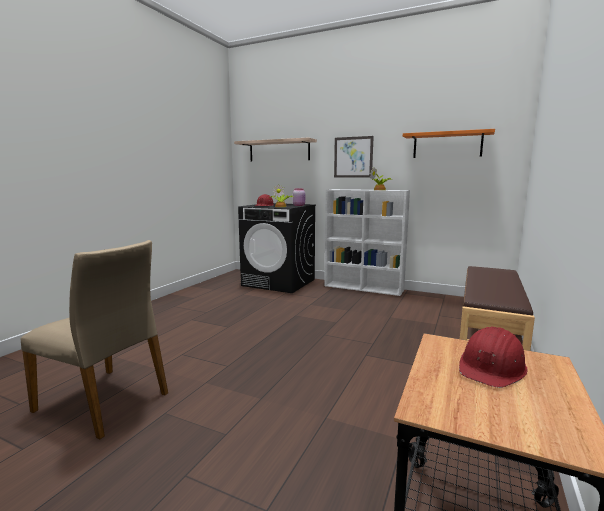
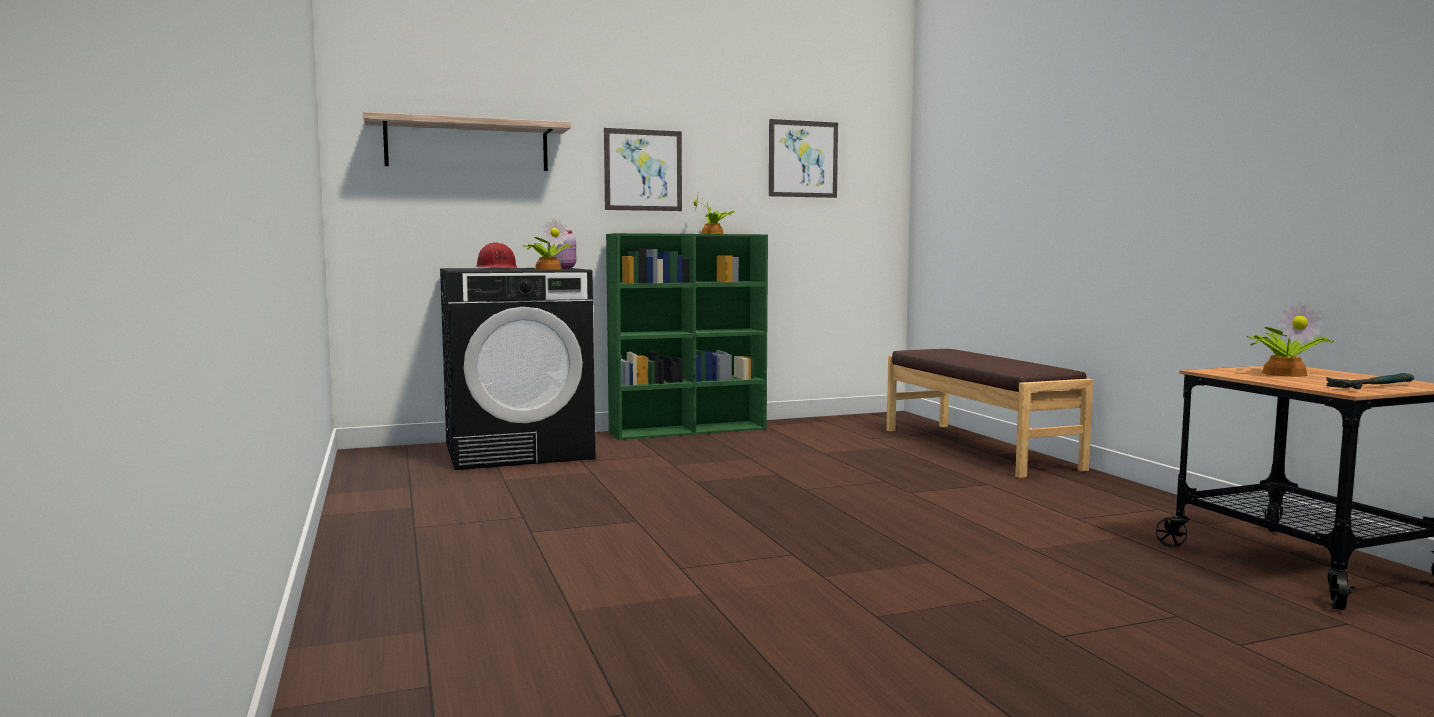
camera: 45 degrees left, 5 degrees down
beige chair [20,240,168,439] -> none
white bookcase [325,189,410,296] -> green bookcase [606,233,768,440]
orange shelf [403,129,495,158] -> picture [769,119,838,198]
red hard hat [459,326,528,388] -> potted plant [1246,301,1334,377]
none -> hammer [1327,373,1414,389]

